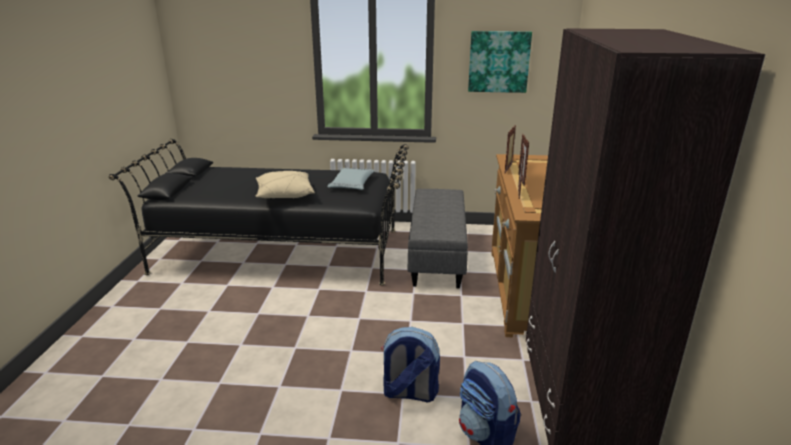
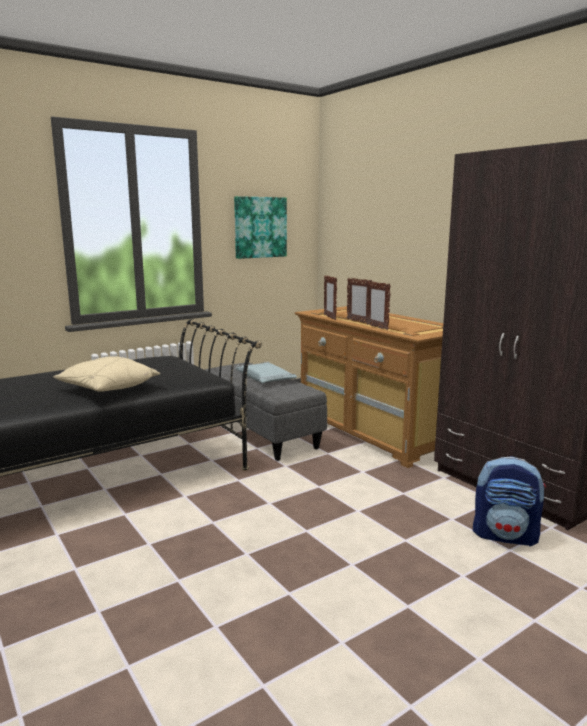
camera: 40 degrees left, 10 degrees down
blue pillow [327,166,374,190] -> blue pillow moved to [235,362,297,383]
backpack [381,327,440,402] -> none

